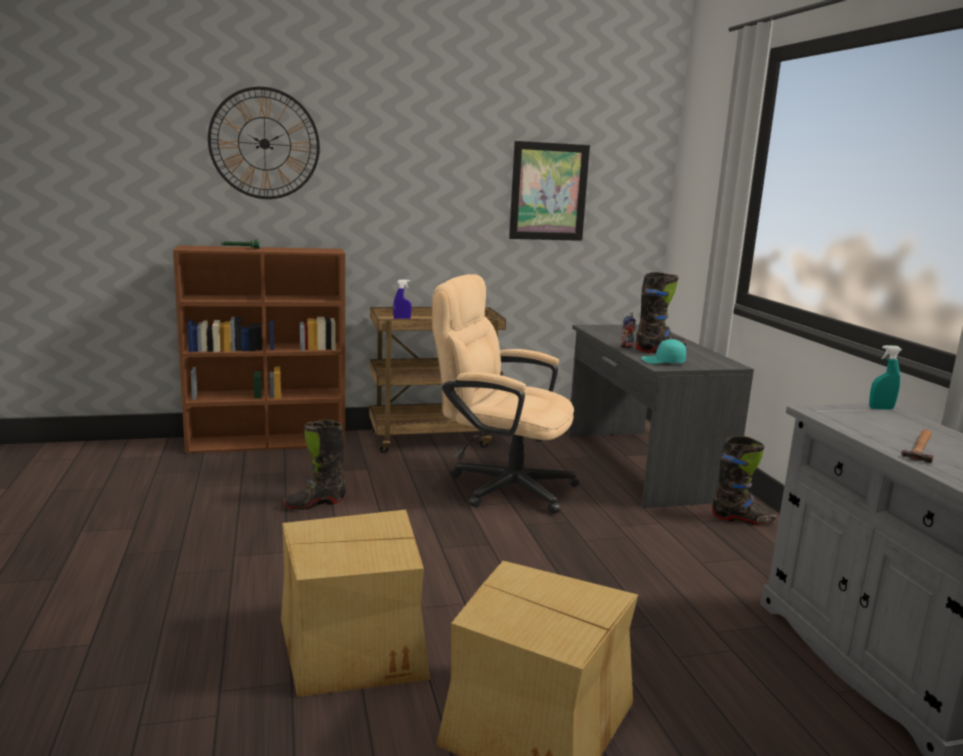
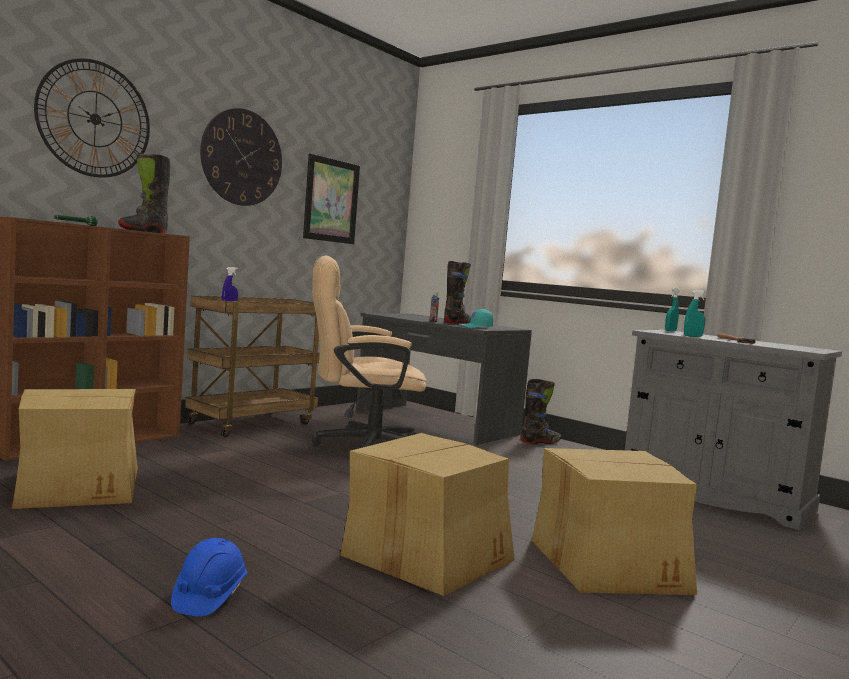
camera: 35 degrees left, 10 degrees down
black boot [283,420,346,510] -> black boot moved to [118,153,170,233]
none -> cardboard box [12,389,138,509]
none -> blue hard hat [171,538,247,617]
none -> wall clock [200,108,282,206]
none -> turquoise spray bottle [684,290,707,337]

